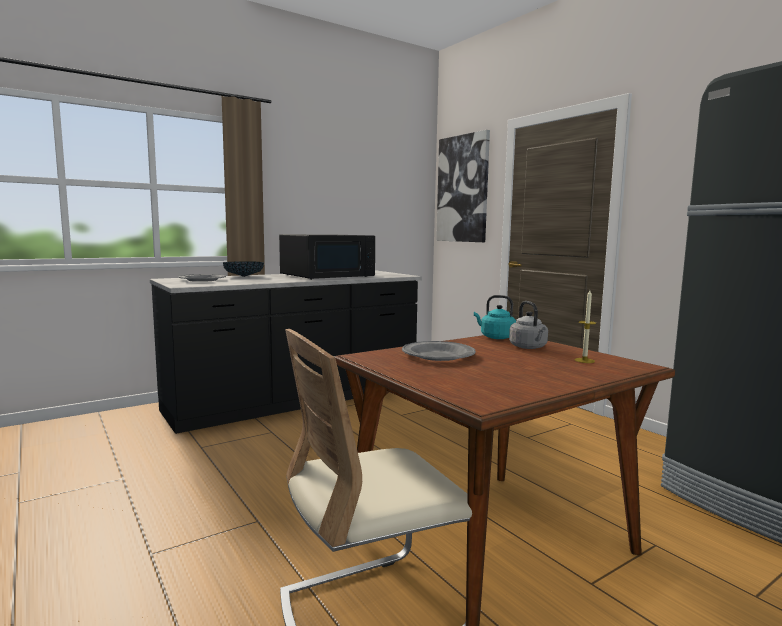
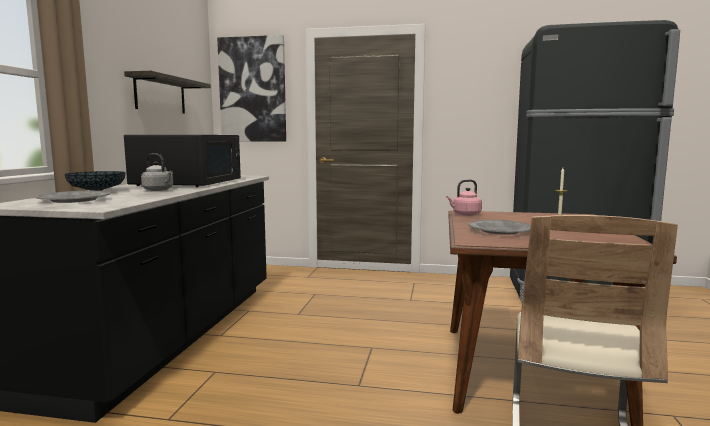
camera: 45 degrees left, 0 degrees up
turquoise kettle [474,295,516,339] -> pink kettle [446,180,482,216]
grey kettle [509,301,548,349] -> grey kettle moved to [141,153,173,191]
none -> shelf [124,71,211,114]

